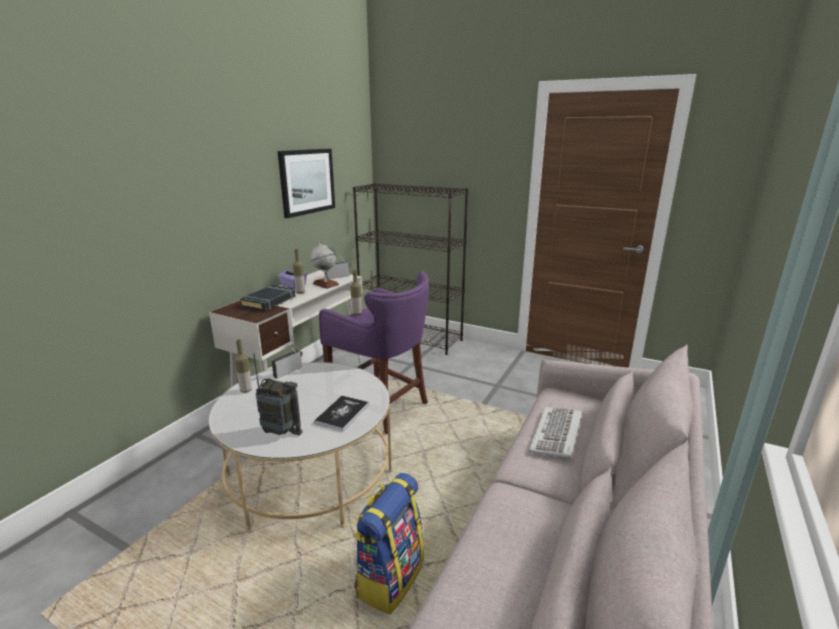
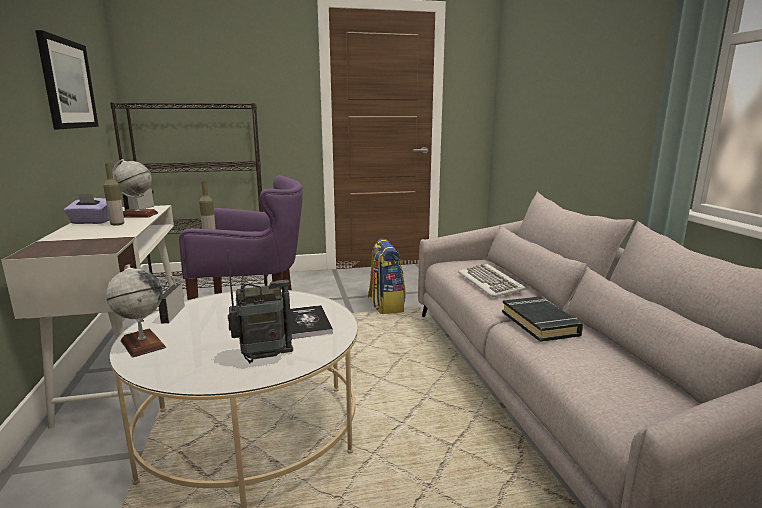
camera: 40 degrees left, 5 degrees down
bottle [234,340,252,393] -> globe [106,264,166,357]
black book [240,285,295,311] -> black book moved to [502,297,583,342]
backpack [354,473,425,614] -> backpack moved to [368,239,406,314]

